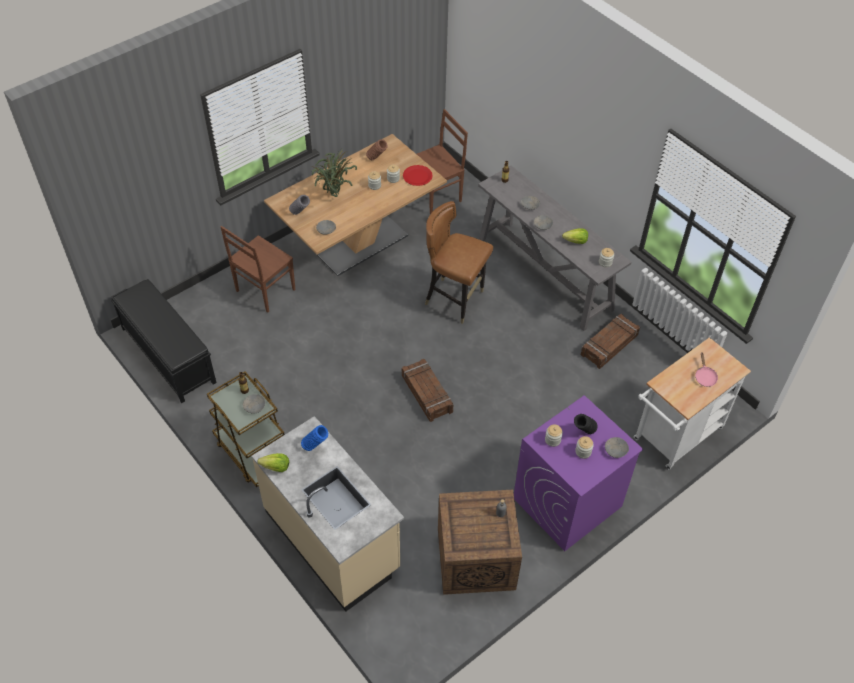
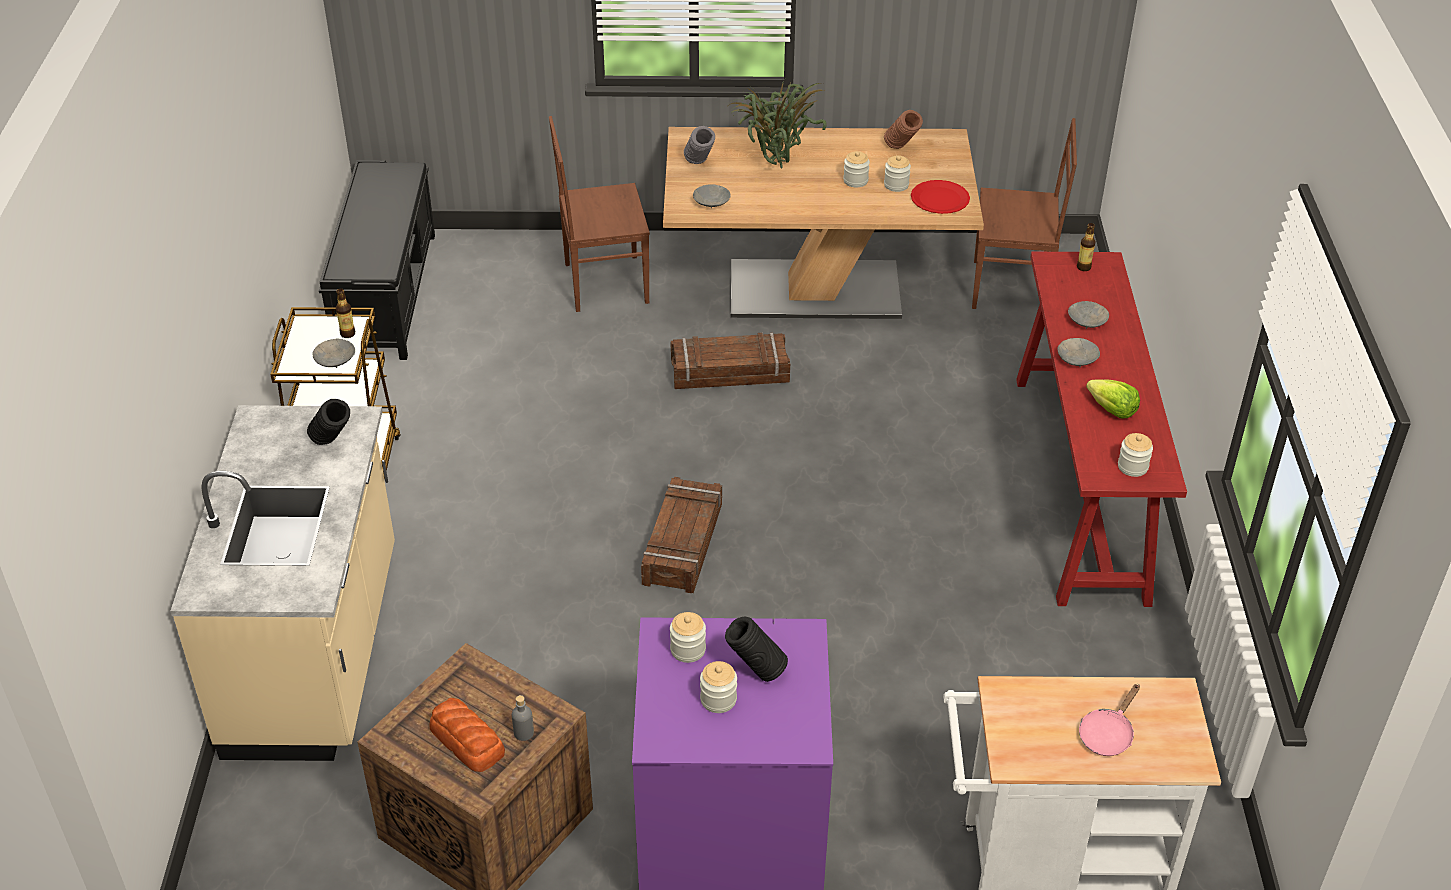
camera: 40 degrees right, 10 degrees down
lettuce [257,453,289,472] -> none
blue vase [301,425,328,451] -> black vase [307,399,350,445]
brown chair [425,201,493,324] -> none
grey console table [478,165,631,331] -> red console table [1016,252,1187,607]
crate [581,314,640,369] -> crate moved to [670,333,790,389]
grey bowl [605,437,629,458] -> none
none -> bread [429,698,505,772]

